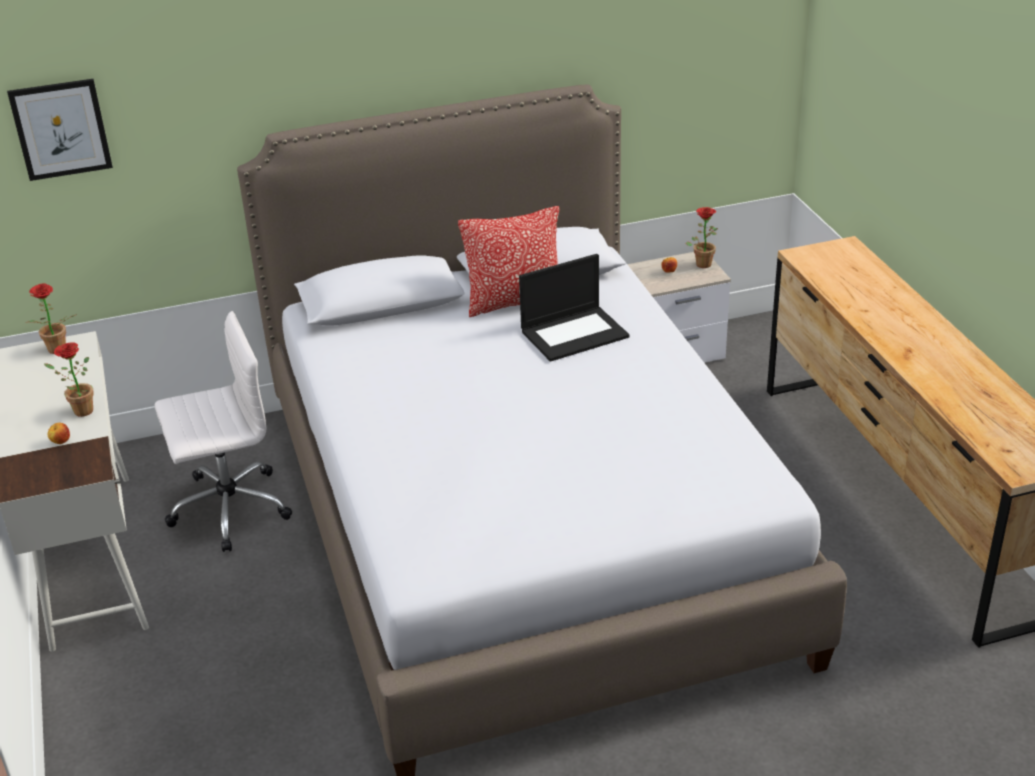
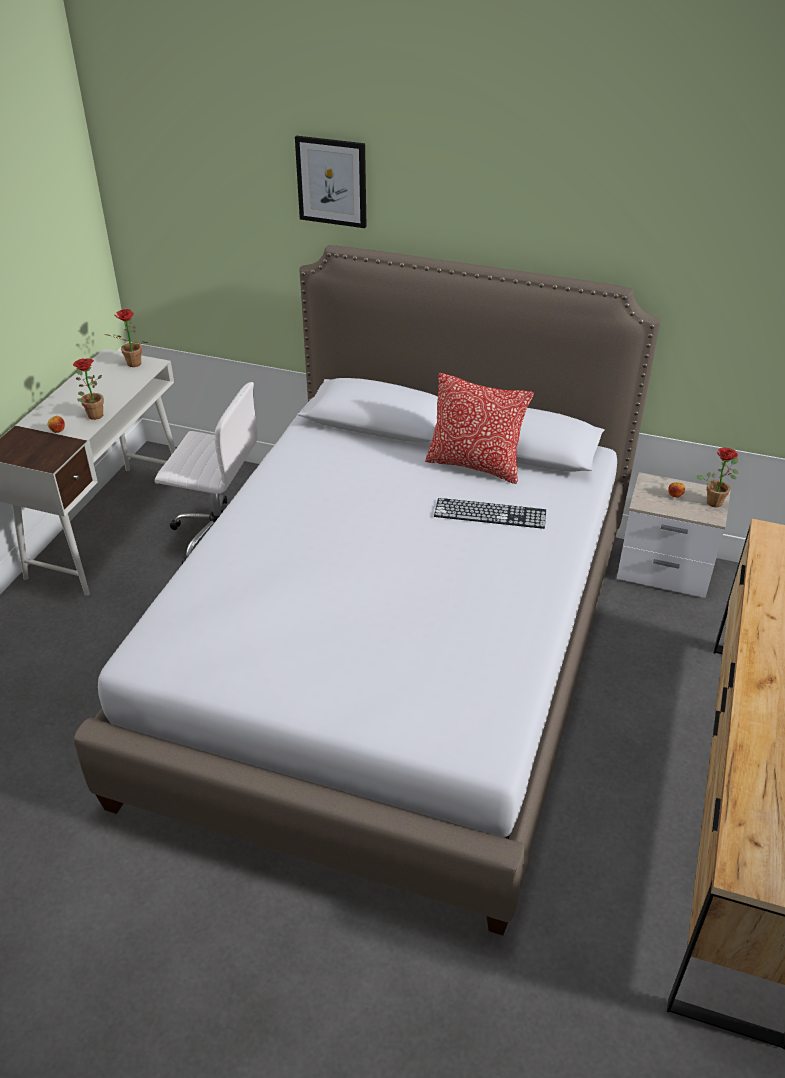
camera: 35 degrees right, 5 degrees up
picture [7,79,113,181] -> picture moved to [295,136,367,228]
laptop [519,254,629,362] -> keyboard [434,498,546,529]

